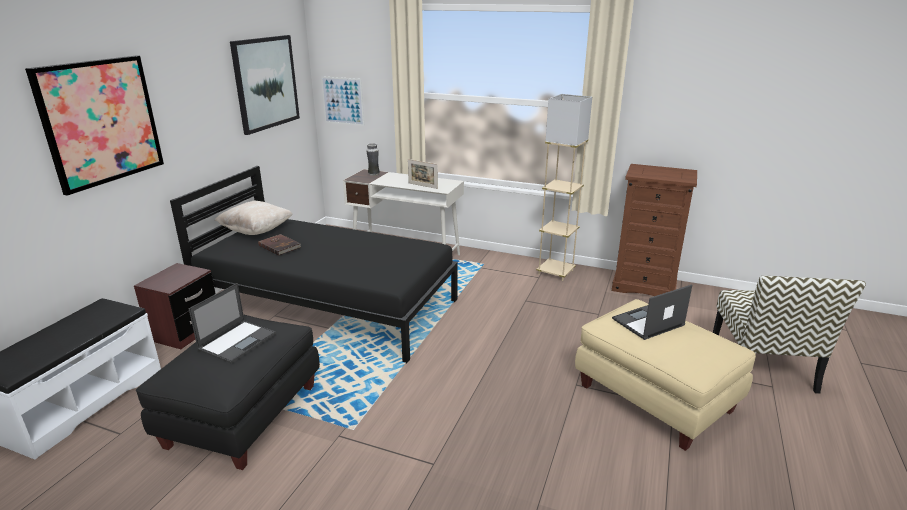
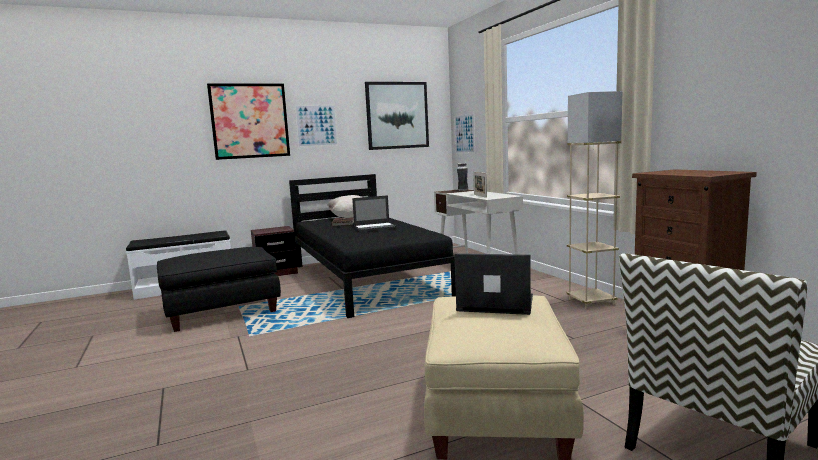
camera: 45 degrees right, 15 degrees down
laptop [189,283,276,364] -> laptop moved to [352,195,397,232]
none -> picture [294,104,338,148]

